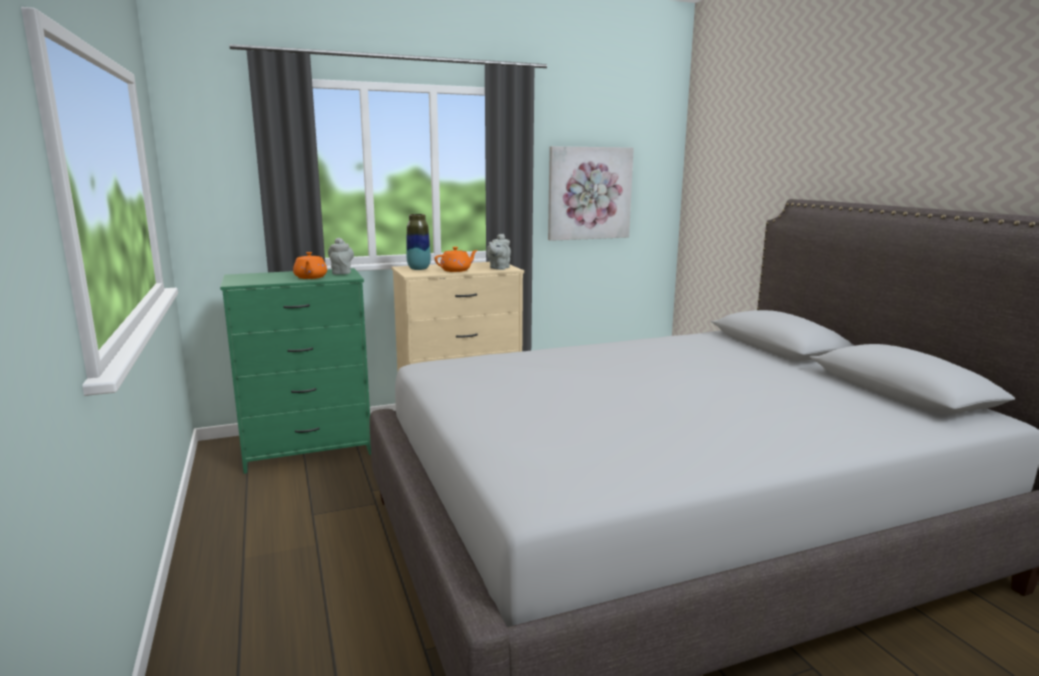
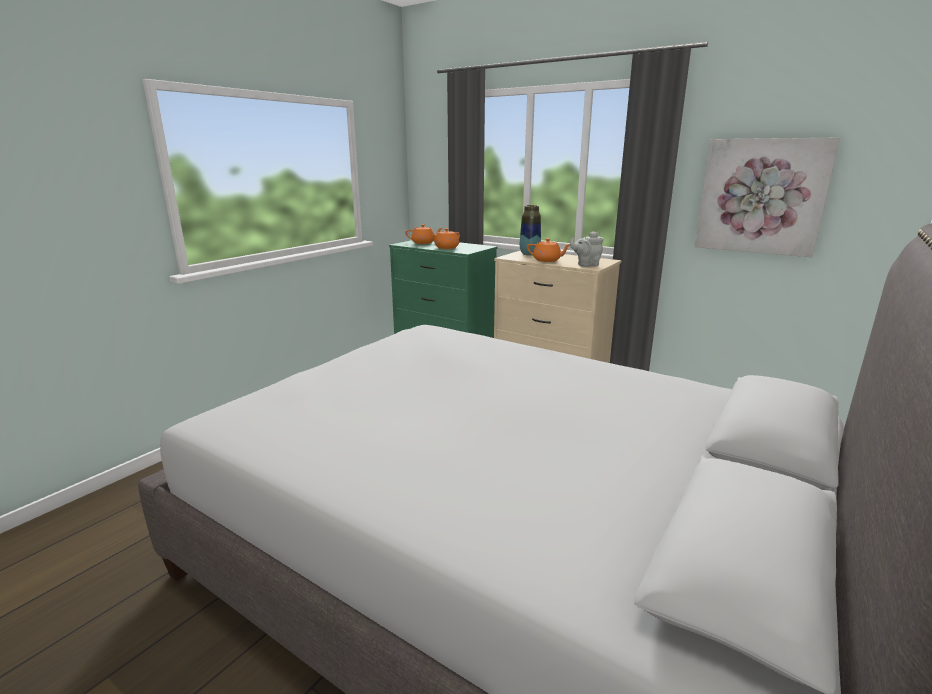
camera: 55 degrees right, 5 degrees up
grey teapot [328,237,354,275] -> none
none -> orange teapot [405,224,443,244]

